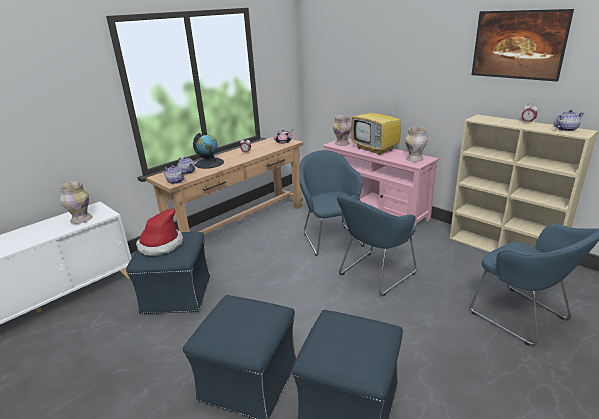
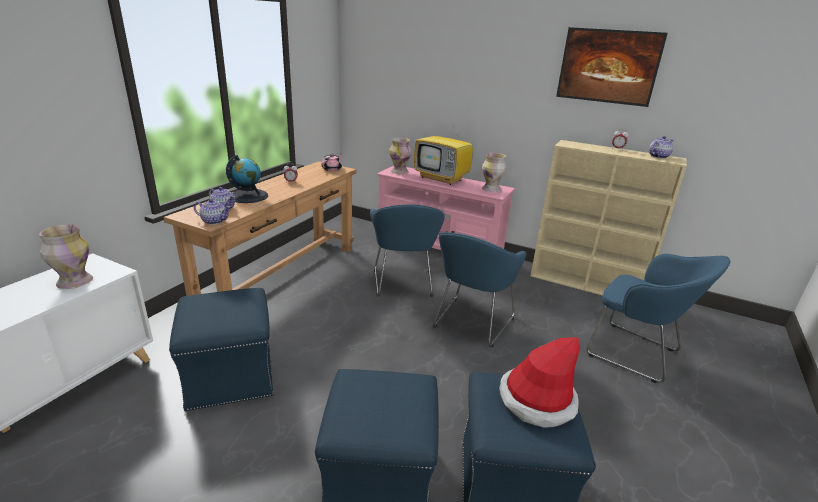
camera: 20 degrees left, 0 degrees up
hat [136,208,183,256] -> hat moved to [499,337,580,428]
blue armchair [299,150,365,256] -> blue armchair turned 150 degrees counterclockwise [370,204,445,297]

